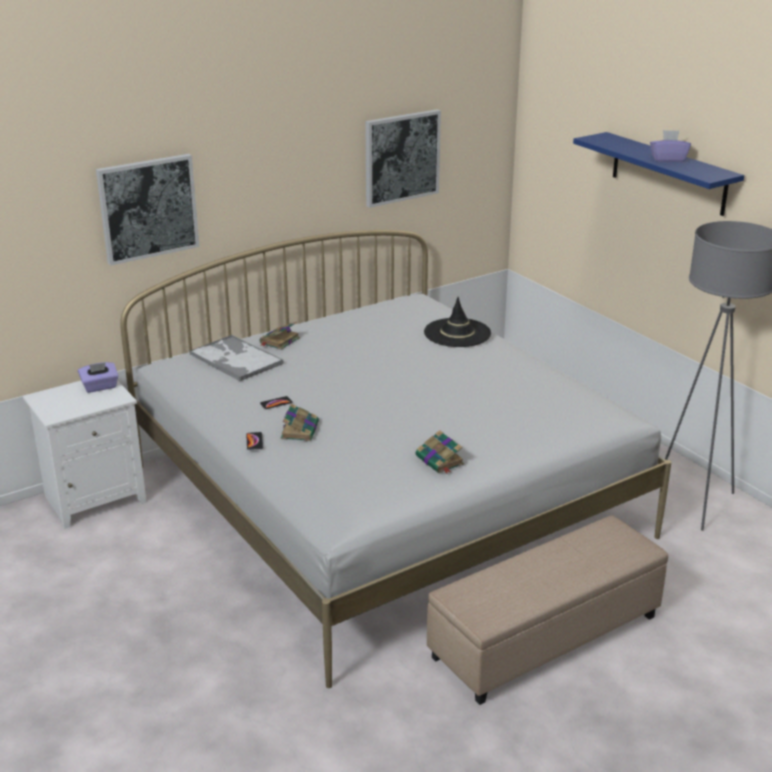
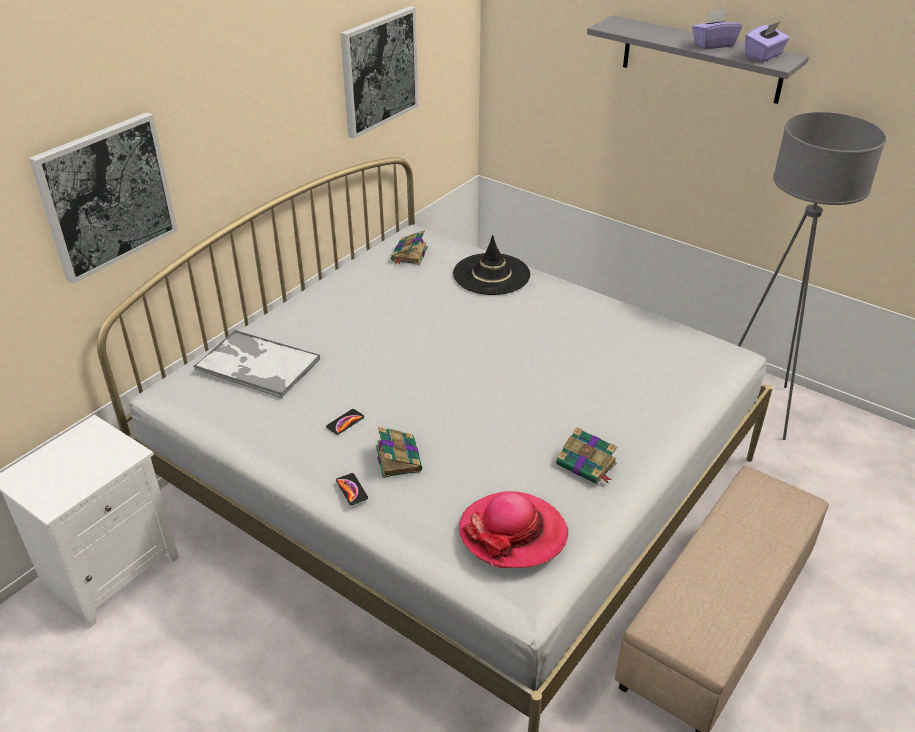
camera: 20 degrees left, 10 degrees up
purple tissue box [78,362,118,393] -> purple tissue box moved to [745,21,790,62]
book [259,322,300,350] -> book moved to [391,230,428,265]
blue shelf [573,132,744,216] -> grey shelf [587,15,809,104]
none -> hat [459,491,568,568]

